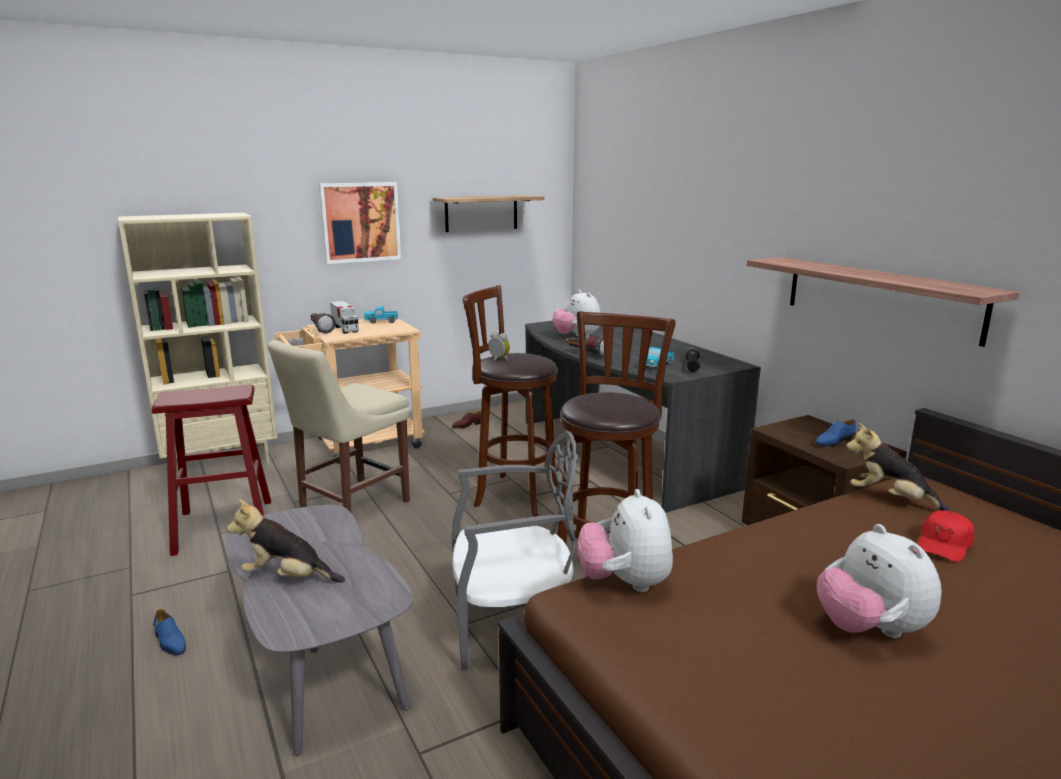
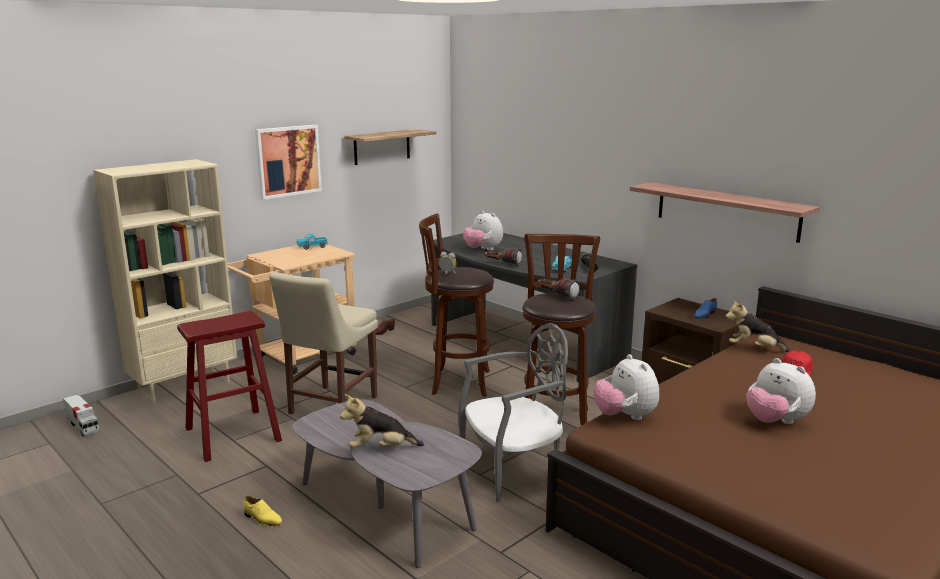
camera: 15 degrees left, 0 degrees up
blue shoe [153,609,186,655] -> yellow shoe [243,496,282,526]
flashlight [311,313,336,334] -> flashlight moved to [538,279,580,300]
toy truck [330,301,359,334] -> toy truck moved to [63,395,99,436]

